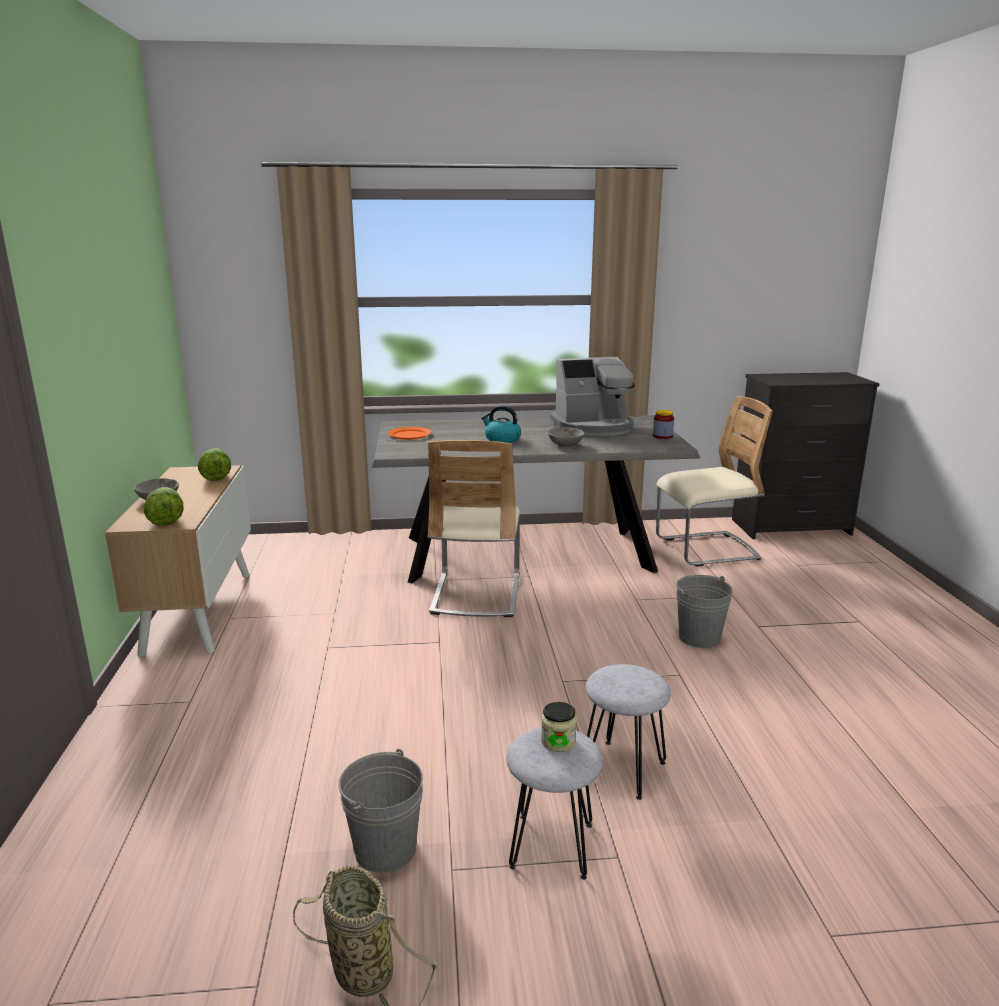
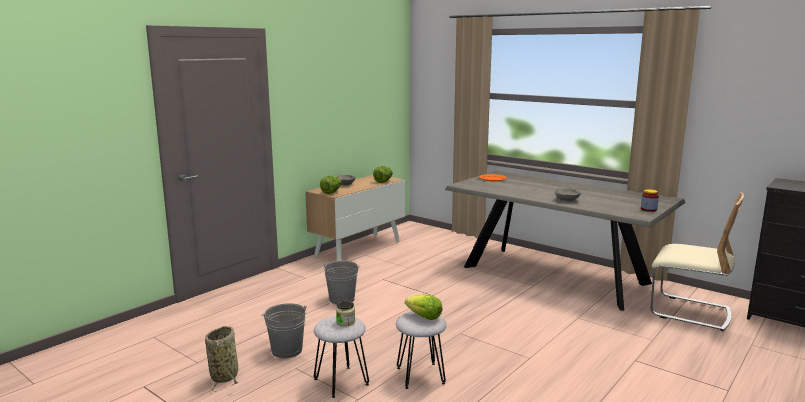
camera: 45 degrees right, 5 degrees down
beige chair [428,440,520,617] -> none
kettle [481,406,521,443] -> none
coffee machine [550,357,635,436] -> none
grey bucket [676,575,733,648] -> grey bucket moved to [323,261,360,304]
none -> lettuce [405,295,442,320]

